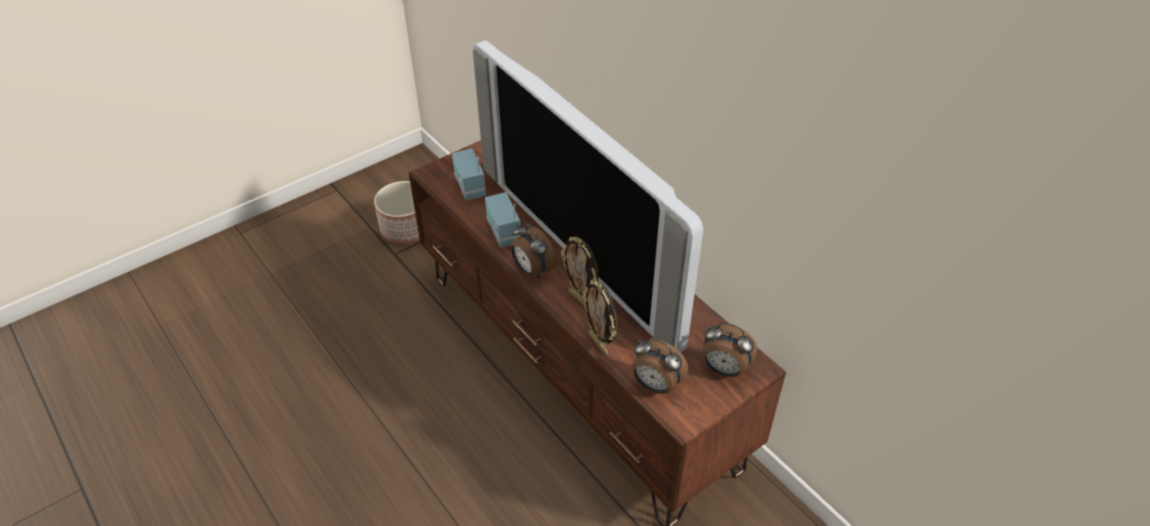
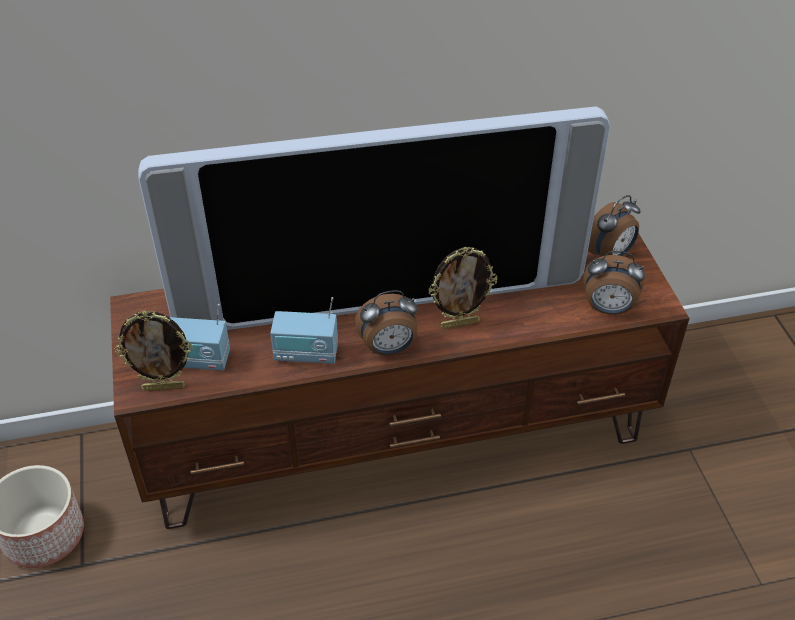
camera: 65 degrees left, 0 degrees up
picture frame [583,280,617,356] -> picture frame moved to [114,310,193,391]
alarm clock [632,338,688,394] -> alarm clock turned 45 degrees clockwise [583,251,645,315]

